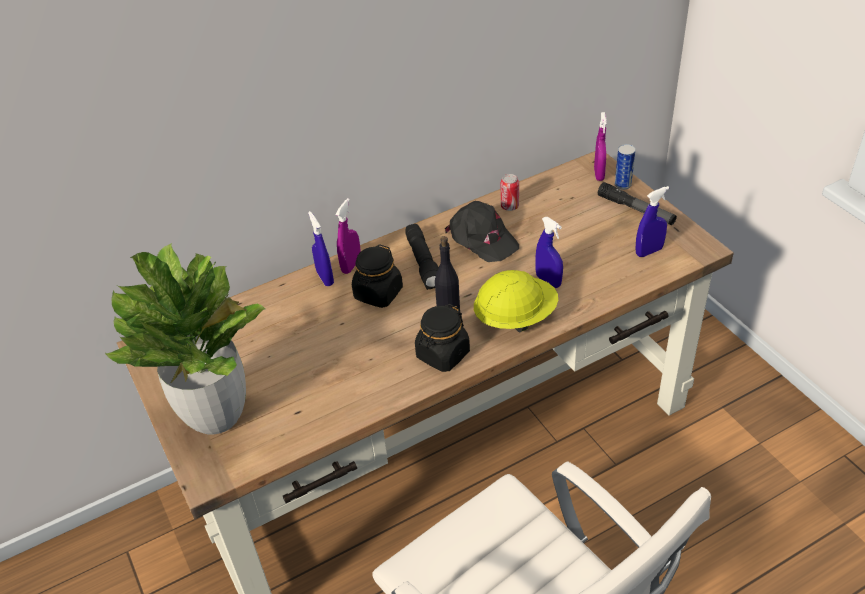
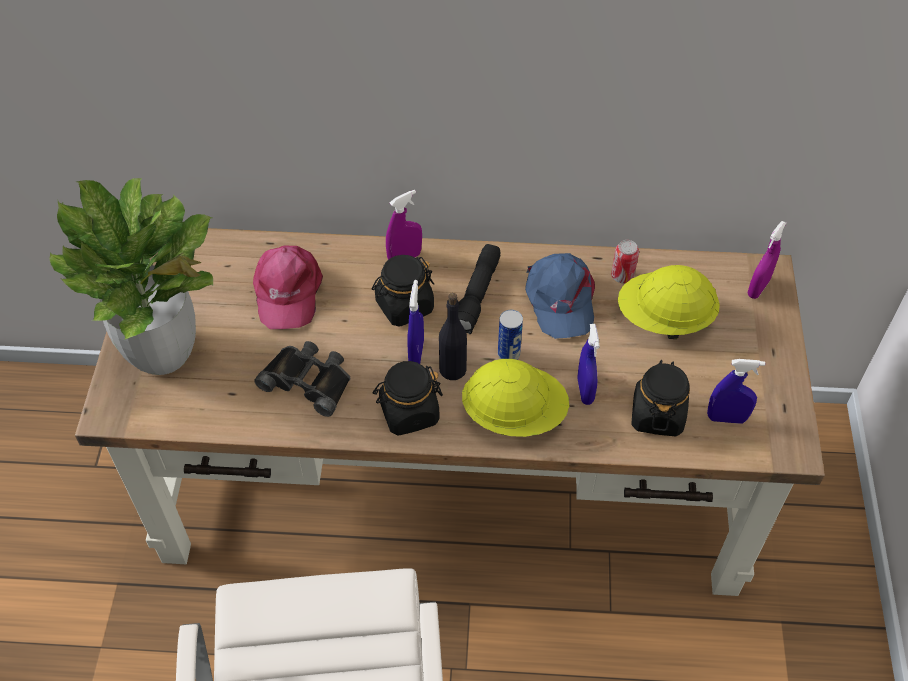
camera: 30 degrees right, 10 degrees up
blue spray bottle [308,211,334,286] -> blue spray bottle moved to [407,280,424,364]
black cap [445,201,519,262] -> blue cap [525,253,595,339]
flashlight [598,182,677,225] -> none
can [615,144,635,190] -> can moved to [498,310,523,360]
none -> pink cap [253,245,323,329]
none -> black binoculars [254,341,351,417]
none -> yellow hard hat [618,265,720,339]
none -> black jar [631,360,690,436]

